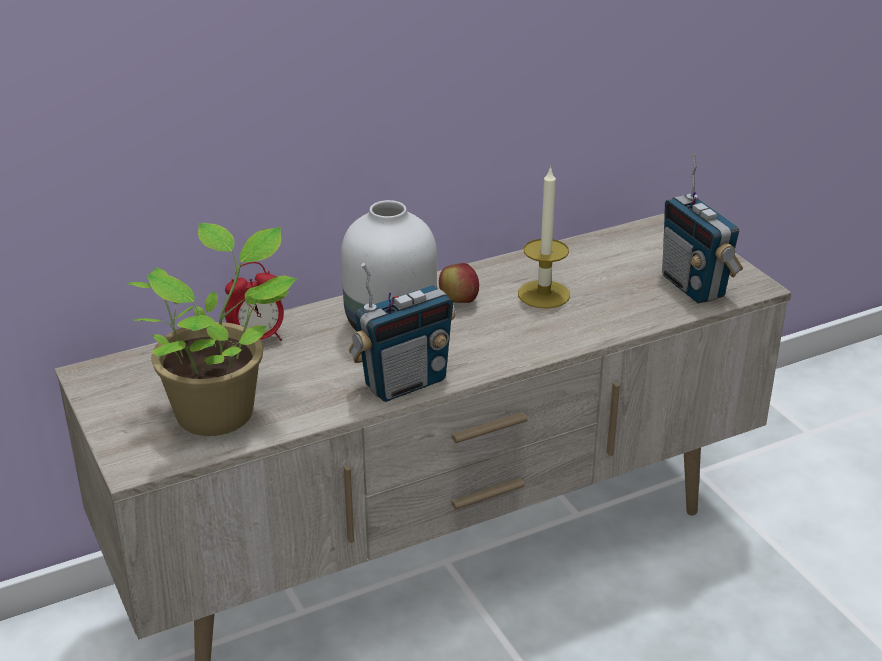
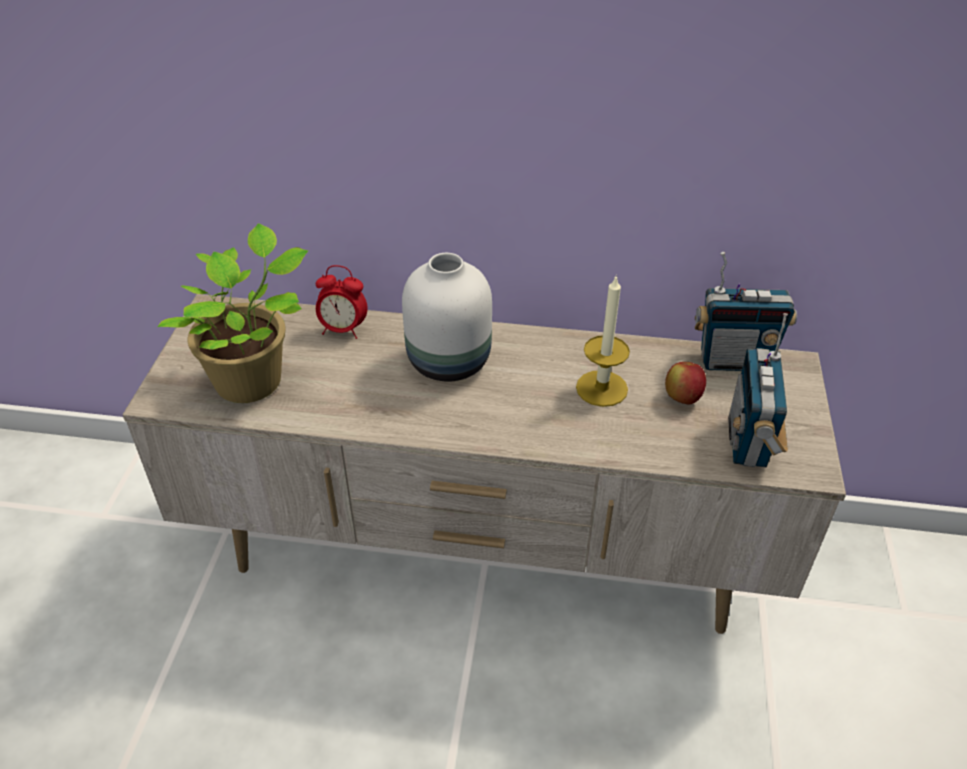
camera: 35 degrees right, 10 degrees up
radio [349,263,456,402] -> radio moved to [695,252,797,371]
apple [439,263,479,303] -> apple moved to [665,362,706,404]

